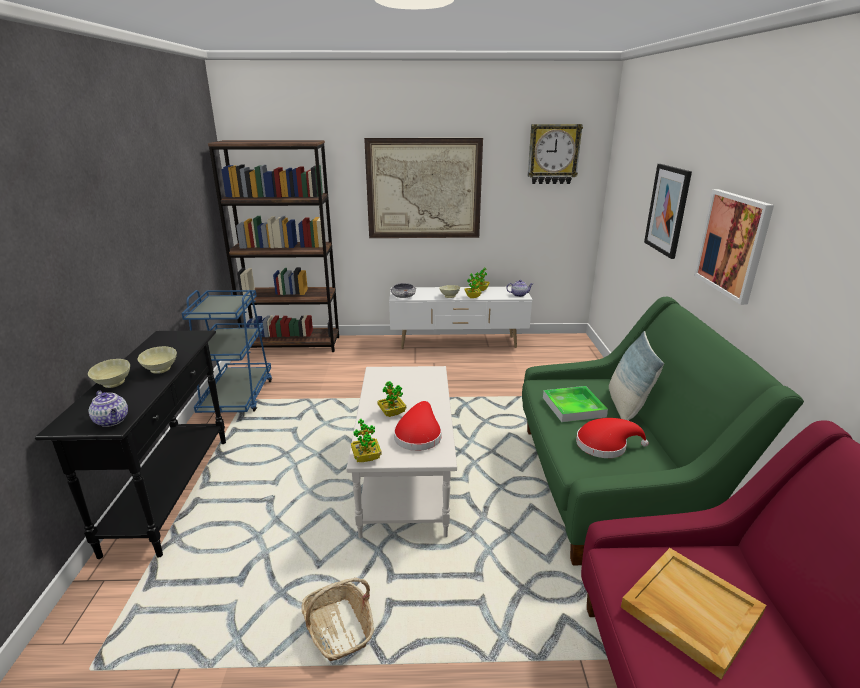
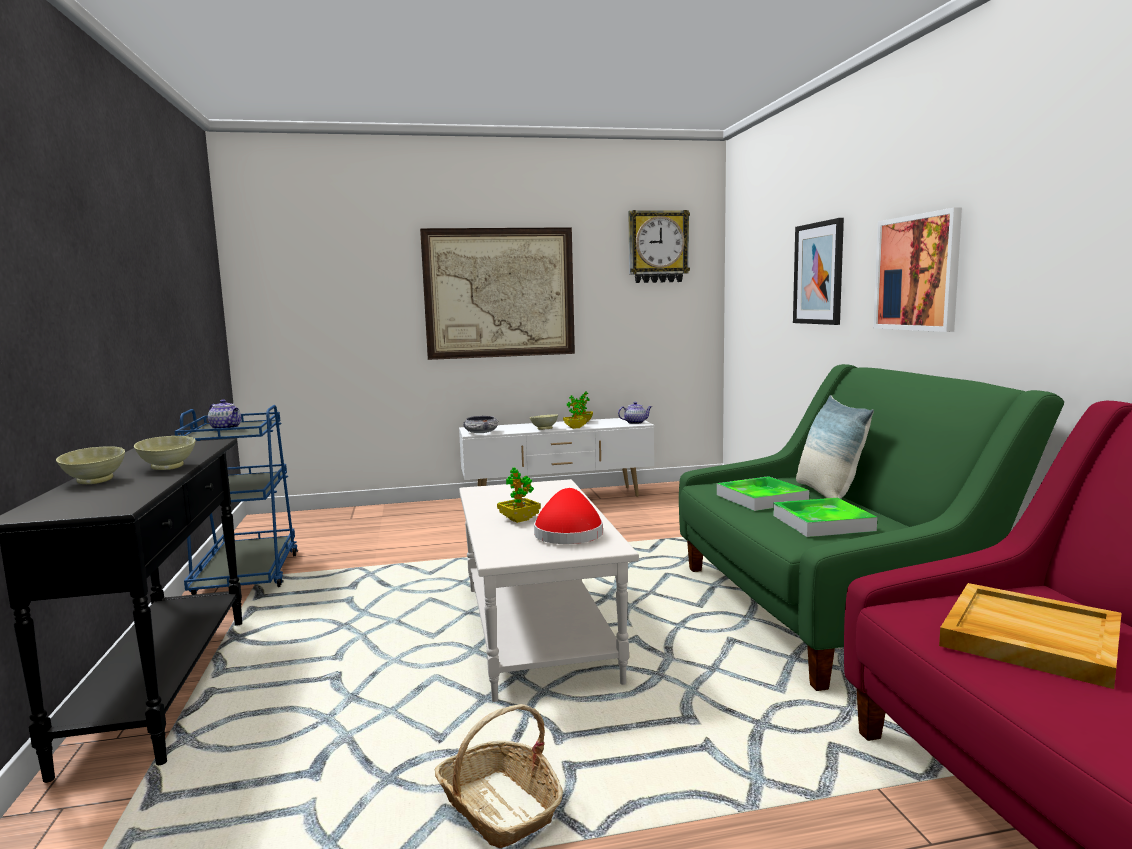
camera: 10 degrees left, 15 degrees down
teapot [89,391,128,427] -> teapot moved to [208,399,241,428]
brown bookcase [208,140,339,352] -> none
potted plant [351,419,382,462] -> none
red hat [576,418,649,458] -> tray [773,498,877,537]

